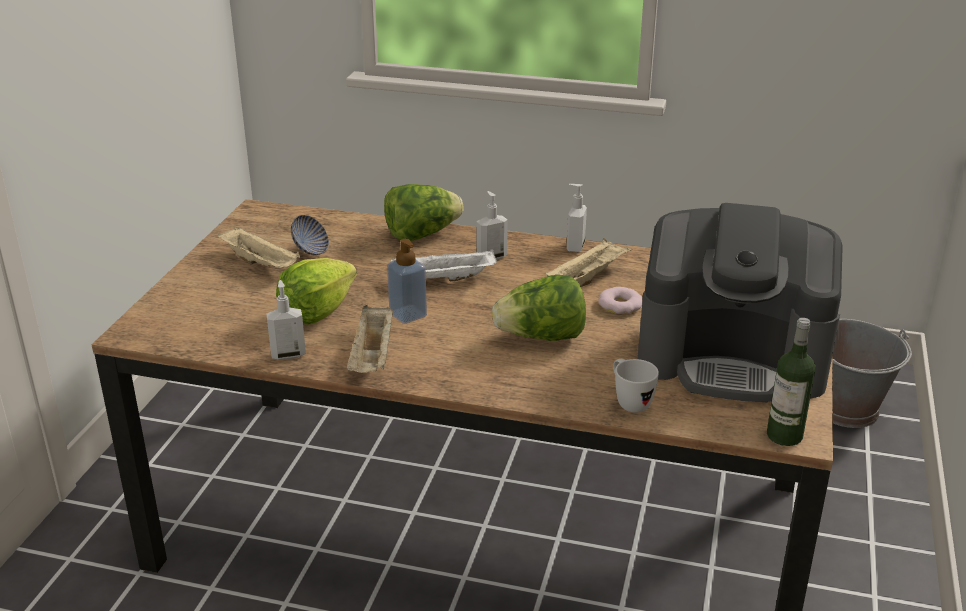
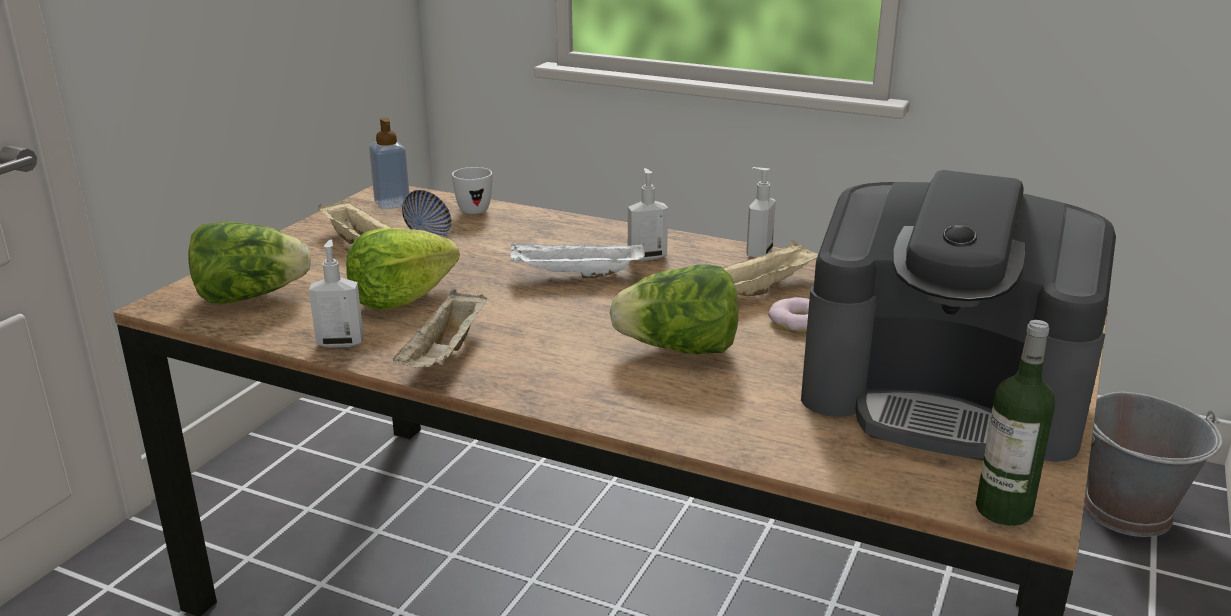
camera: 10 degrees right, 5 degrees down
lettuce [384,184,464,241] -> lettuce moved to [188,222,311,304]
soap dispenser [387,239,427,324] -> soap dispenser moved to [369,117,410,209]
white mug [613,359,659,413] -> white mug moved to [452,167,492,214]

